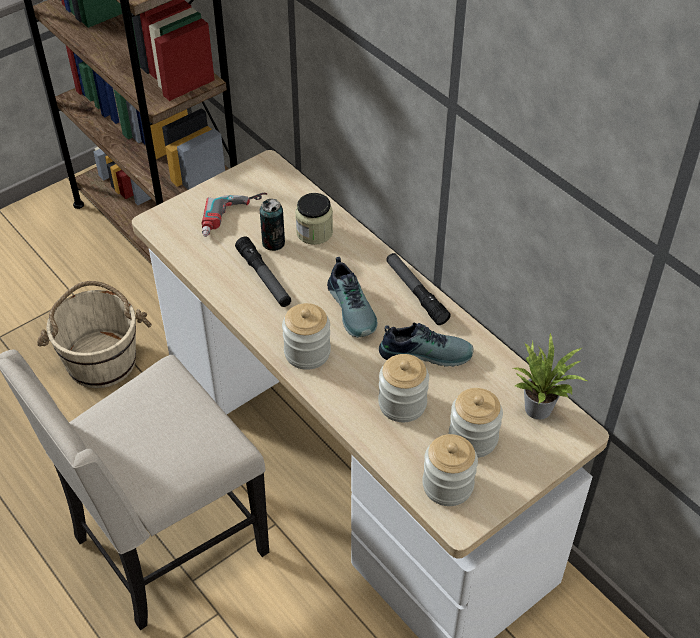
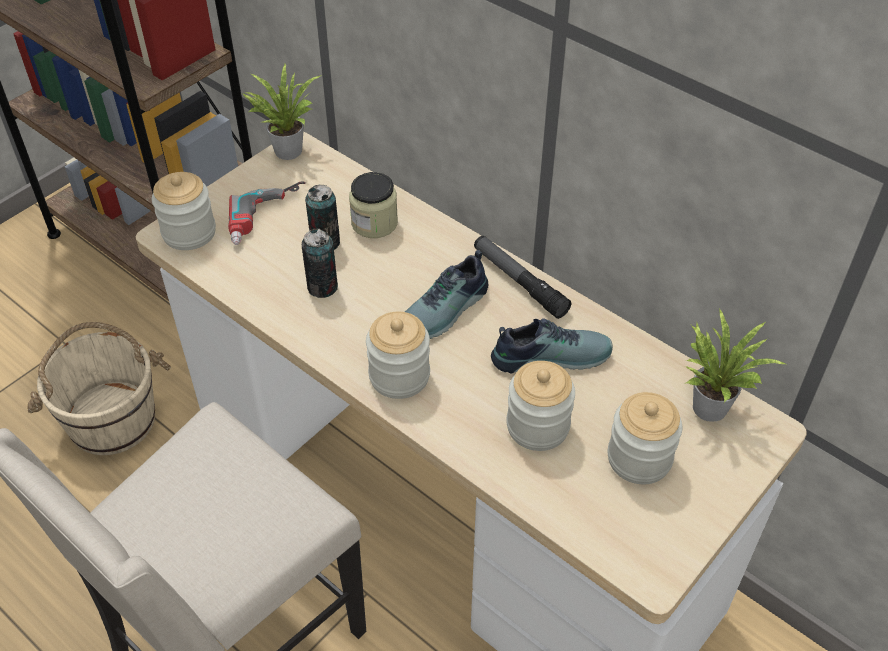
camera: 10 degrees left, 0 degrees up
flashlight [235,237,291,307] -> can [302,229,338,298]
shoe [327,257,378,338] -> shoe turned 75 degrees clockwise [405,250,488,339]
jar [422,434,478,506] -> jar moved to [152,172,216,250]
none -> potted plant [242,64,322,160]

